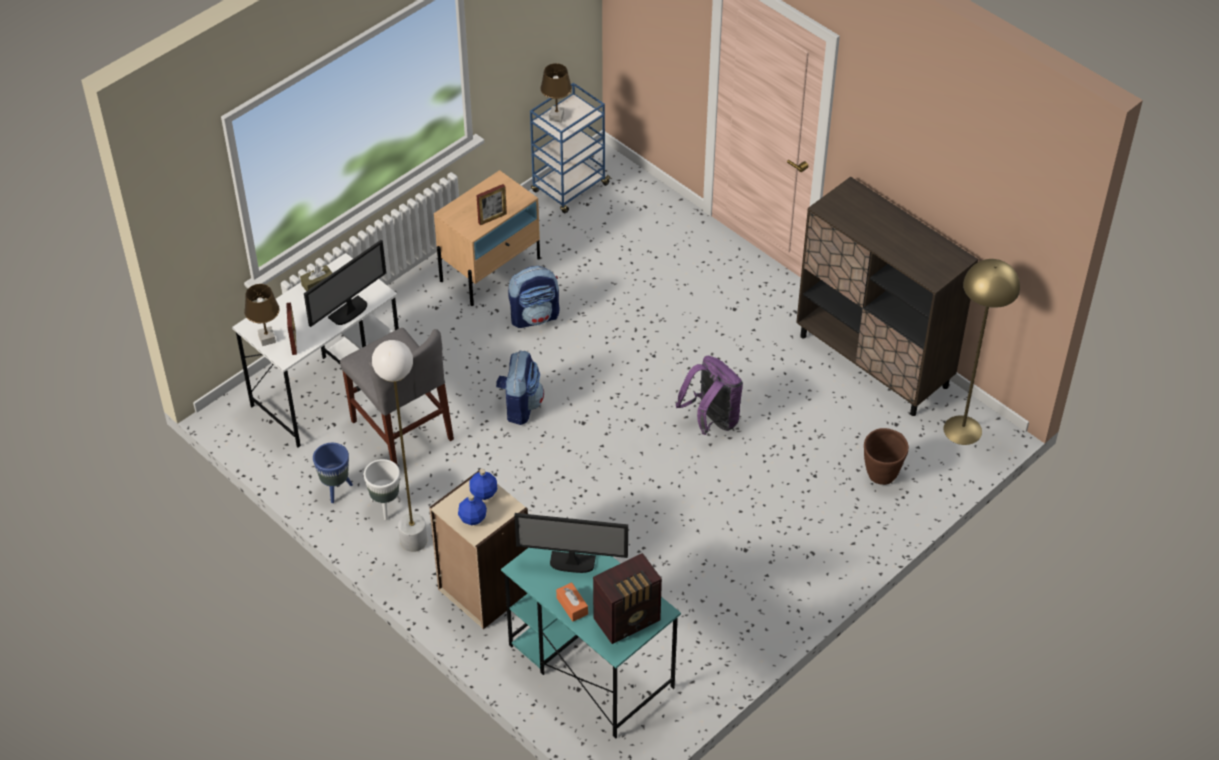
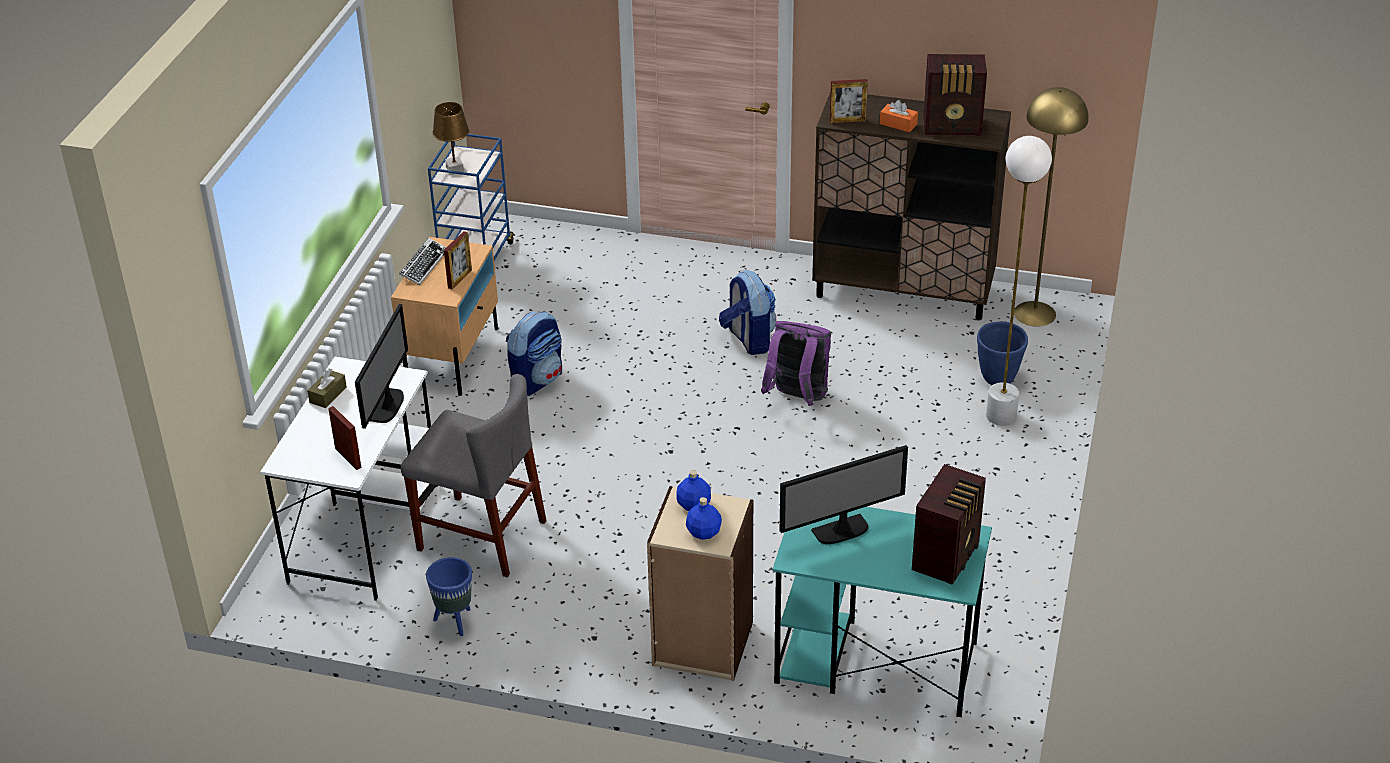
camera: 30 degrees left, 10 degrees down
brown table lamp [244,284,280,346] -> none
white planter [364,459,401,520] -> none
white floor lamp [372,340,427,552] -> white floor lamp moved to [986,136,1052,426]
backpack [496,350,544,425] -> backpack moved to [719,270,776,355]
orange tissue box [556,582,588,622] -> orange tissue box moved to [880,100,918,132]
brown planter [864,428,909,485] -> blue planter [977,321,1028,385]
none -> keyboard [399,238,446,285]
none -> picture frame [830,79,868,123]
none -> radio [923,54,987,136]

